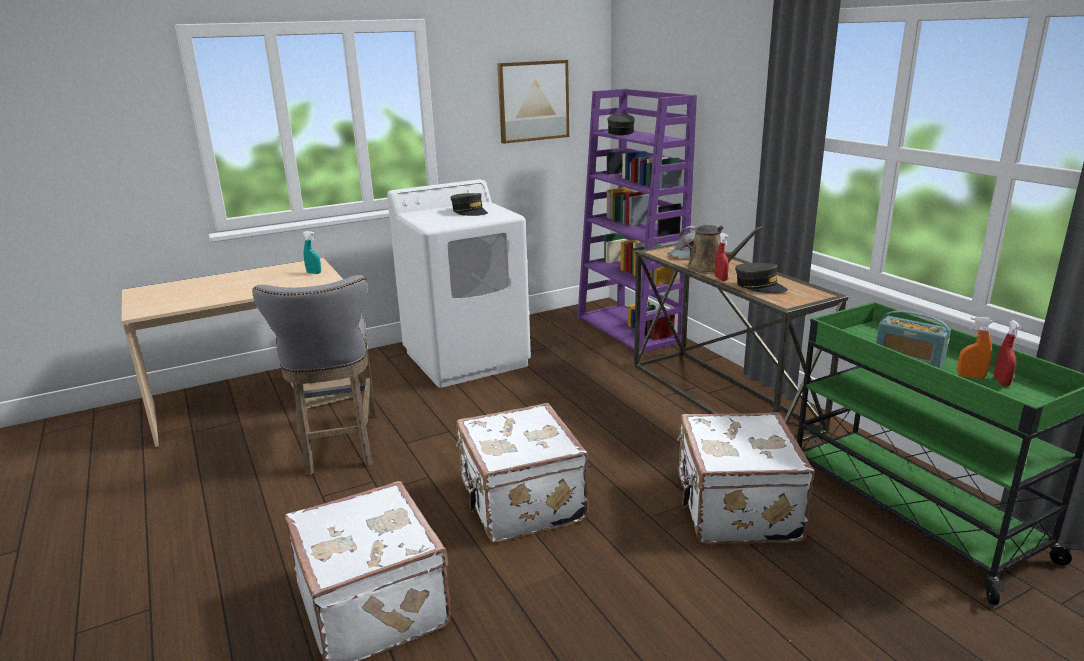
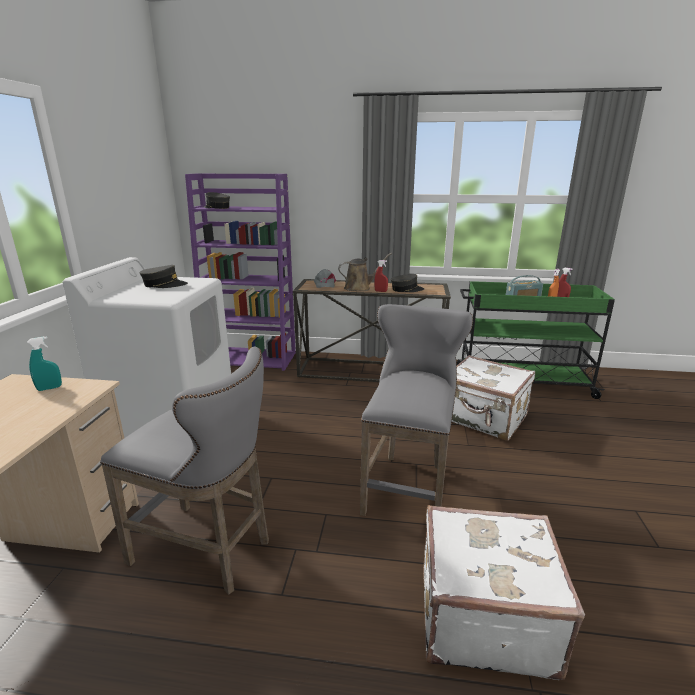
camera: 55 degrees left, 0 degrees up
white suitcase [456,403,589,543] -> grey stool [360,304,473,516]
picture [497,60,569,144] -> none

